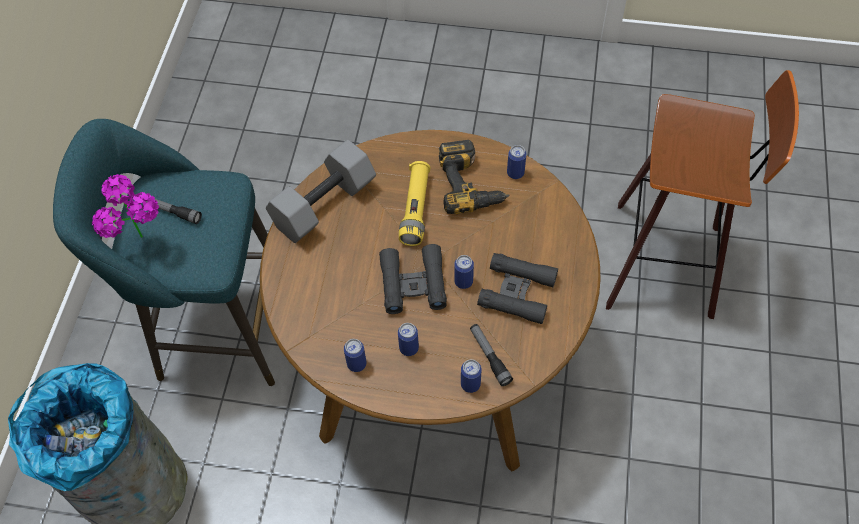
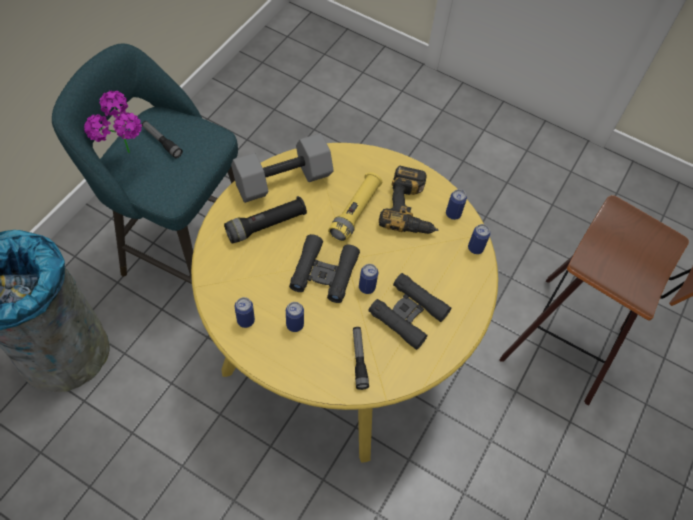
camera: 15 degrees right, 0 degrees up
brown dining table [260,130,601,471] -> yellow dining table [191,143,498,463]
can [461,359,482,393] -> can moved to [468,224,490,254]
none -> black flashlight [224,196,307,243]

